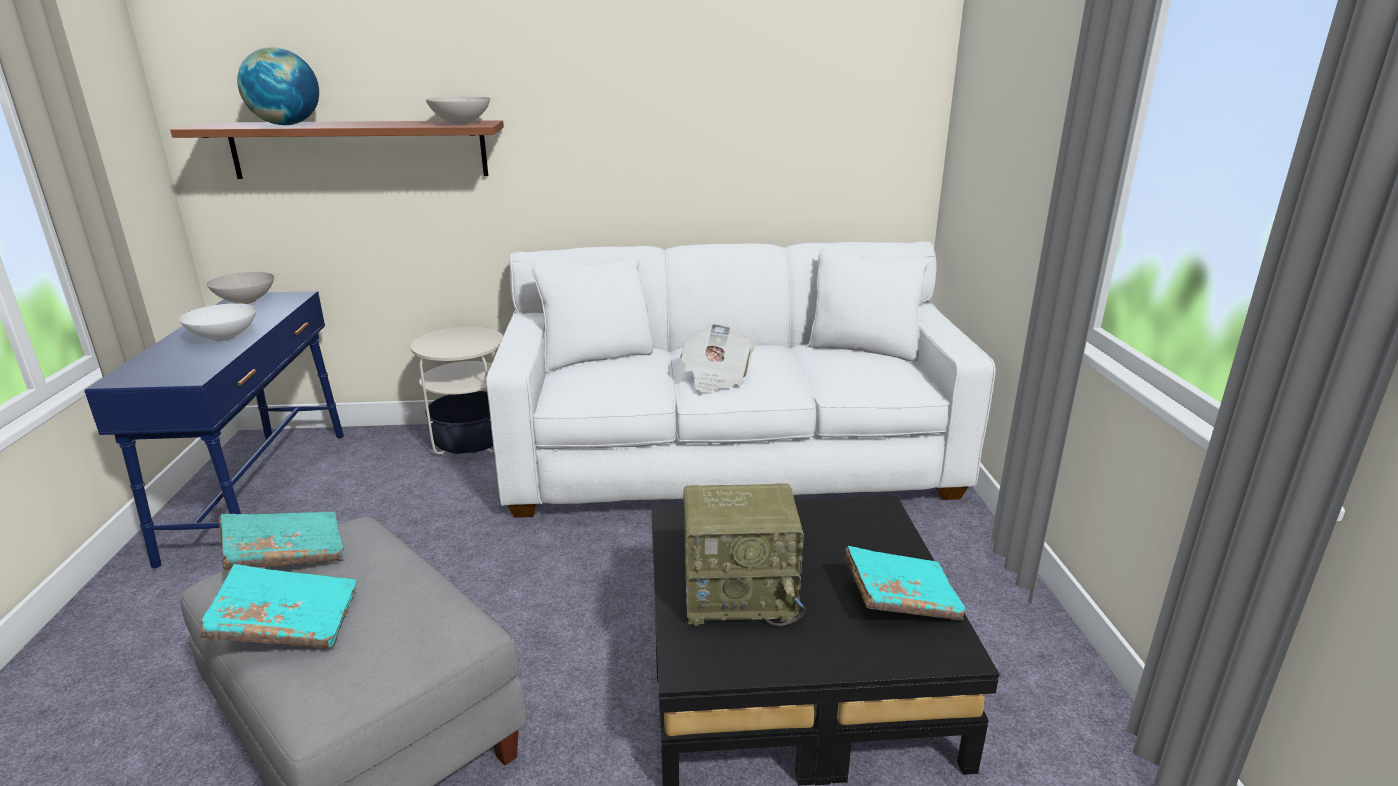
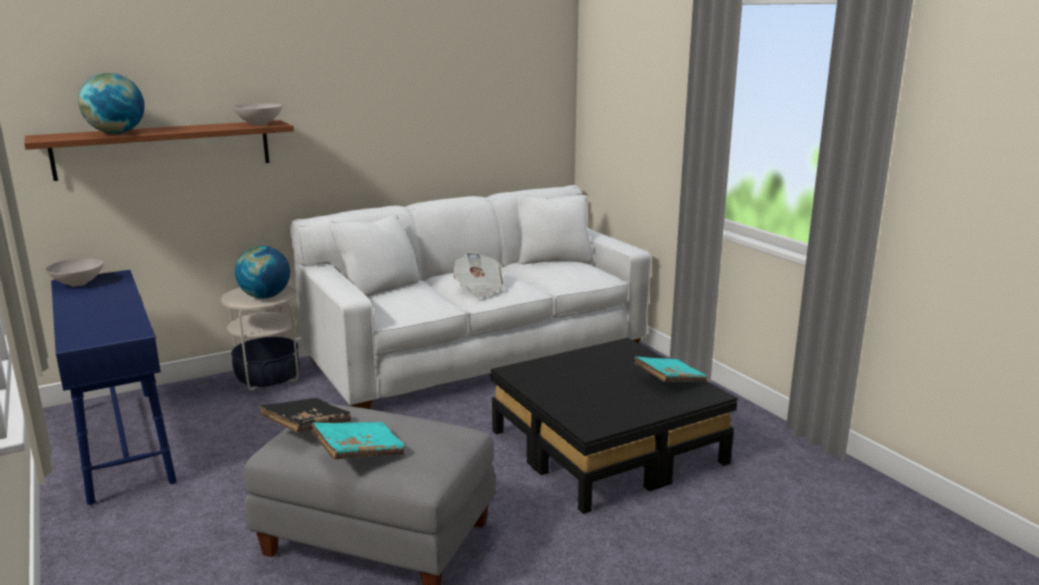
camera: 25 degrees left, 5 degrees down
white bowl [179,303,256,342] -> none
turquoise book [219,512,344,570] -> black book [259,398,351,432]
radio [683,483,805,627] -> none
none -> globe [235,246,290,299]

